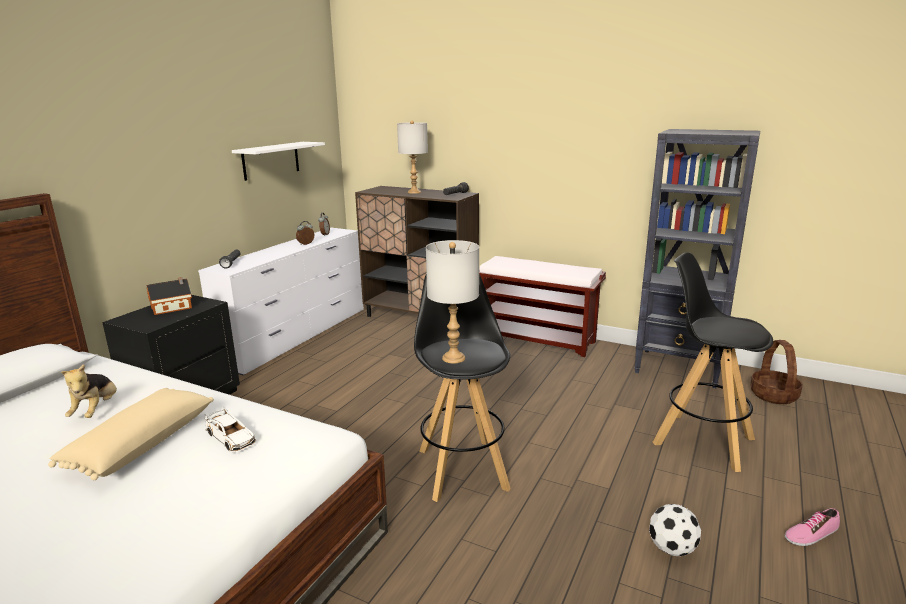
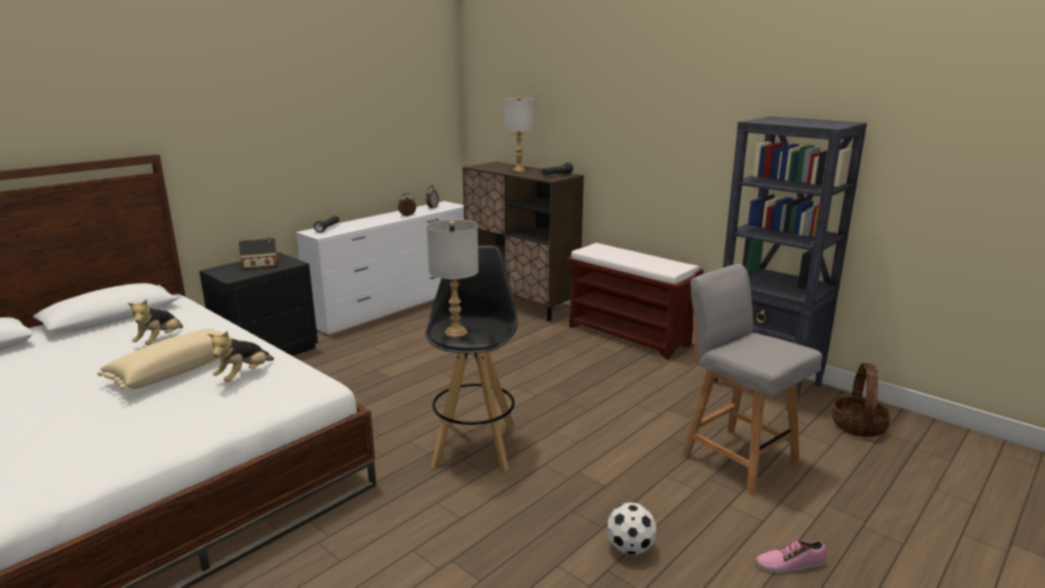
camera: 15 degrees right, 0 degrees up
white toy car [204,407,256,452] -> plush toy [207,331,274,382]
white shelf [232,142,325,181] -> none
black stool [652,252,773,472] -> grey chair [682,264,822,494]

